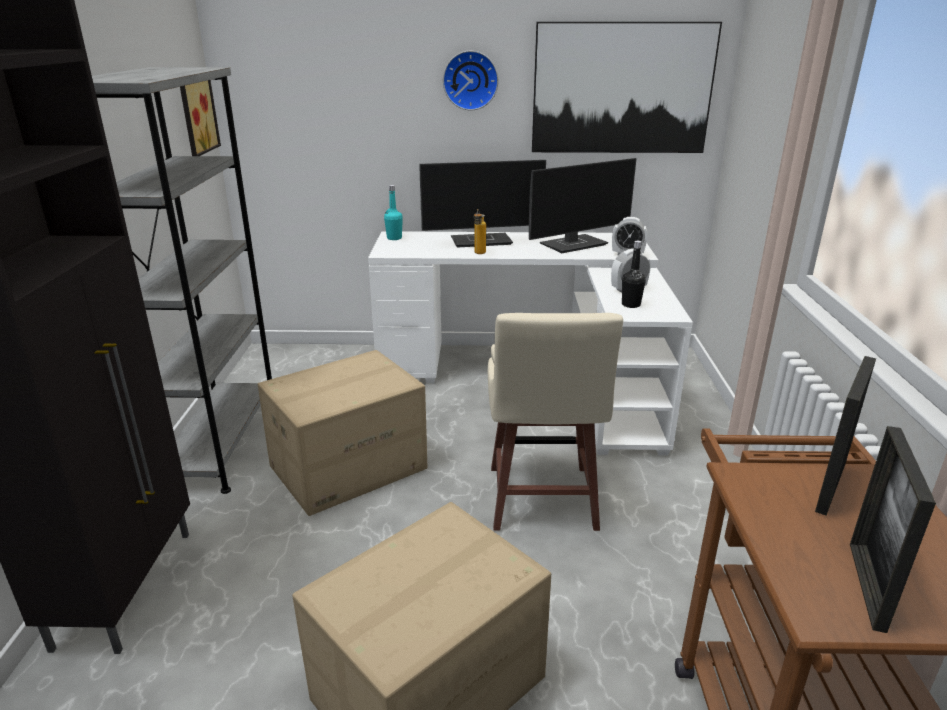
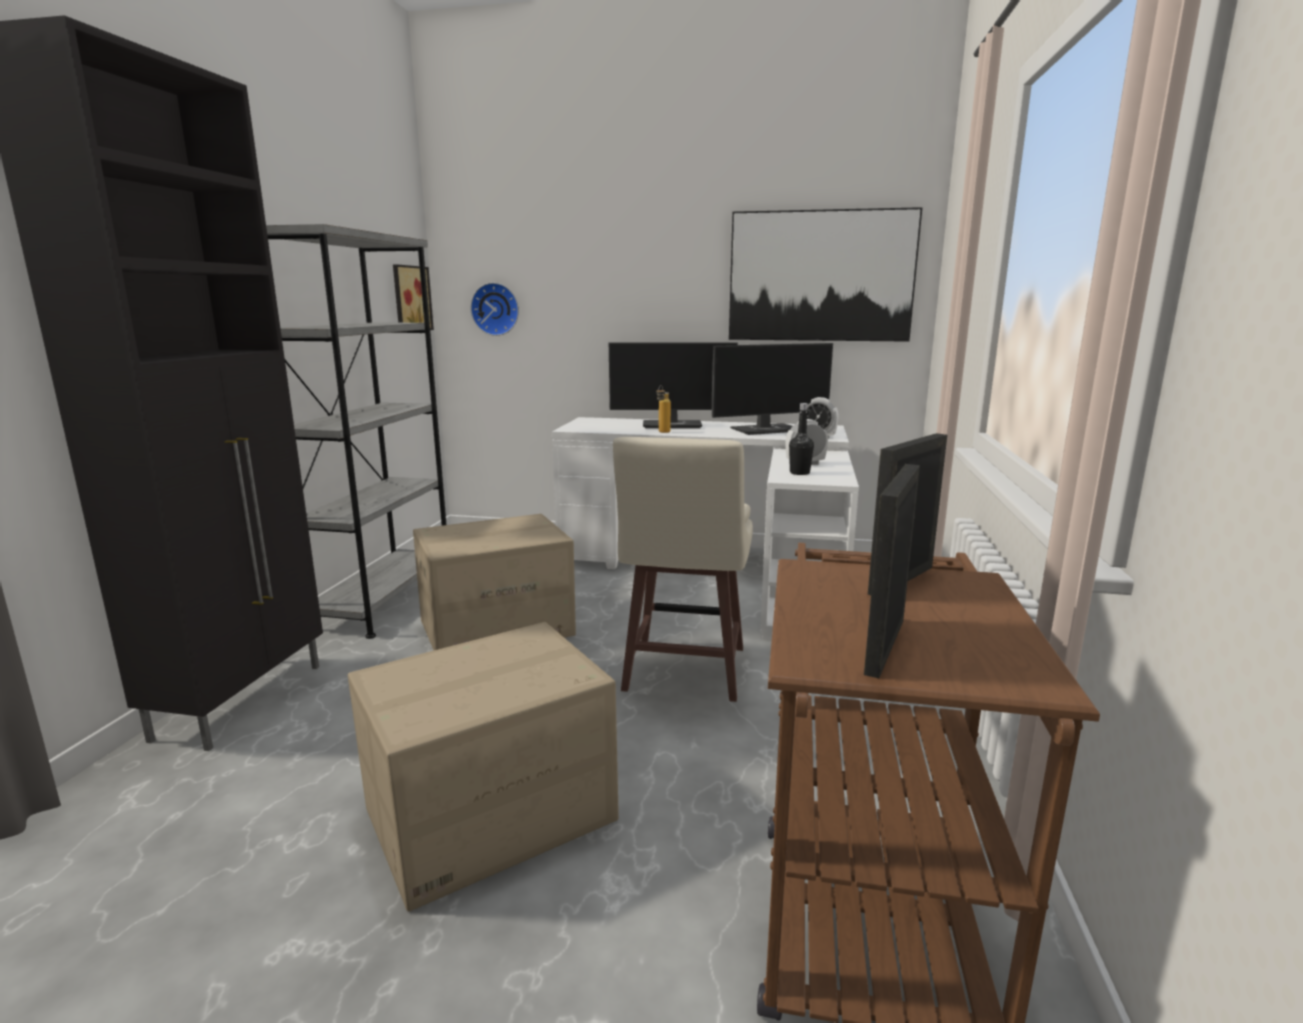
camera: 10 degrees right, 10 degrees down
turquoise bottle [384,185,403,240] -> none
wall clock [443,51,498,110] -> wall clock moved to [470,282,519,336]

